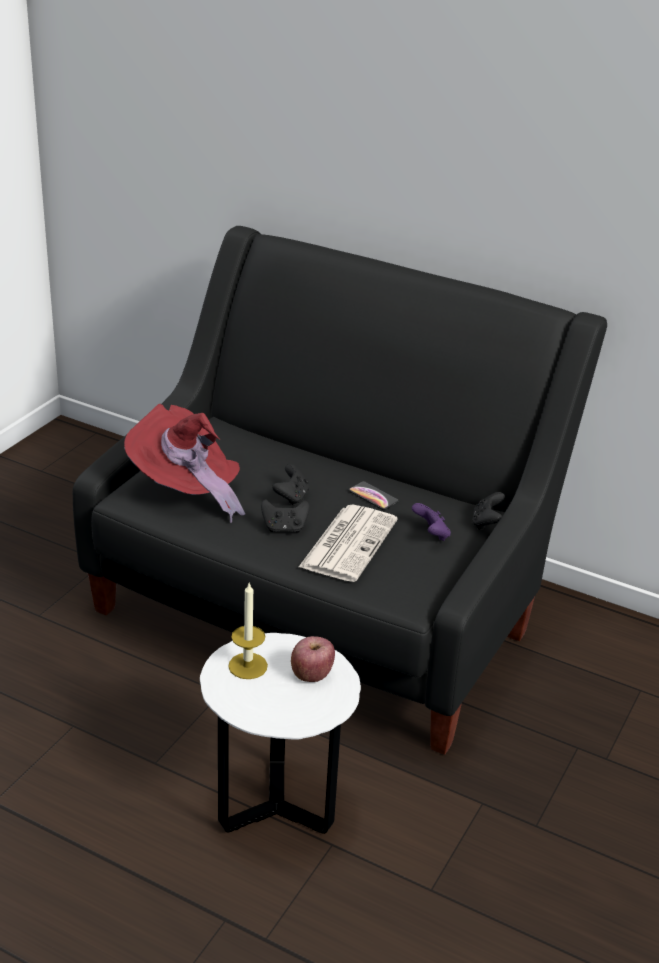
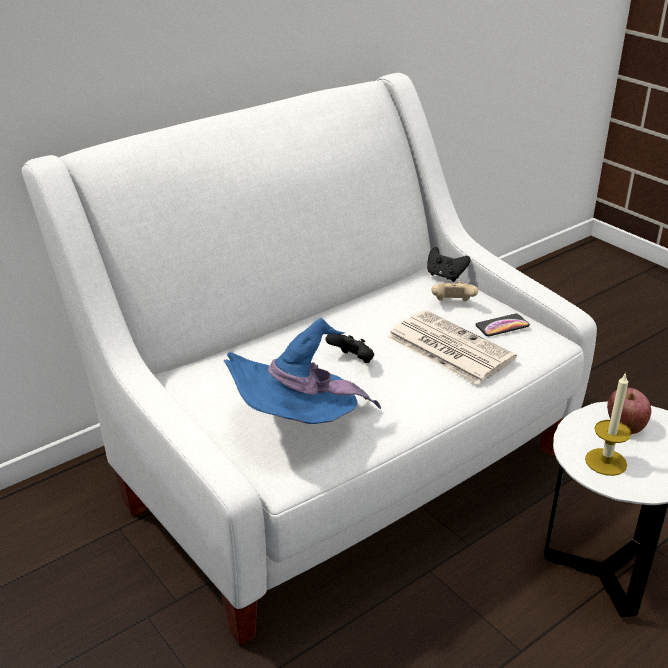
camera: 65 degrees left, 0 degrees up
black sofa [73,226,607,755] -> white sofa [21,73,597,646]
red hat [124,404,245,523] -> blue hat [224,318,381,424]
black game controller [261,499,310,533] -> none
phone [349,481,399,510] -> phone moved to [475,314,530,336]
purple game controller [412,503,451,541] -> beige game controller [431,281,478,301]

